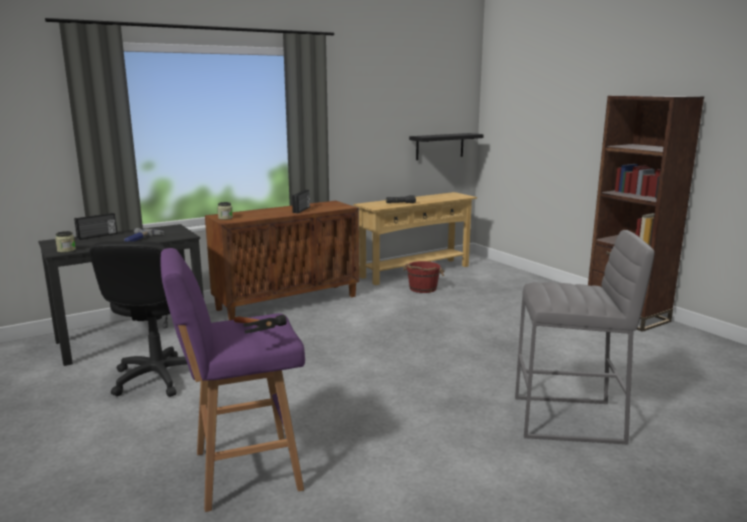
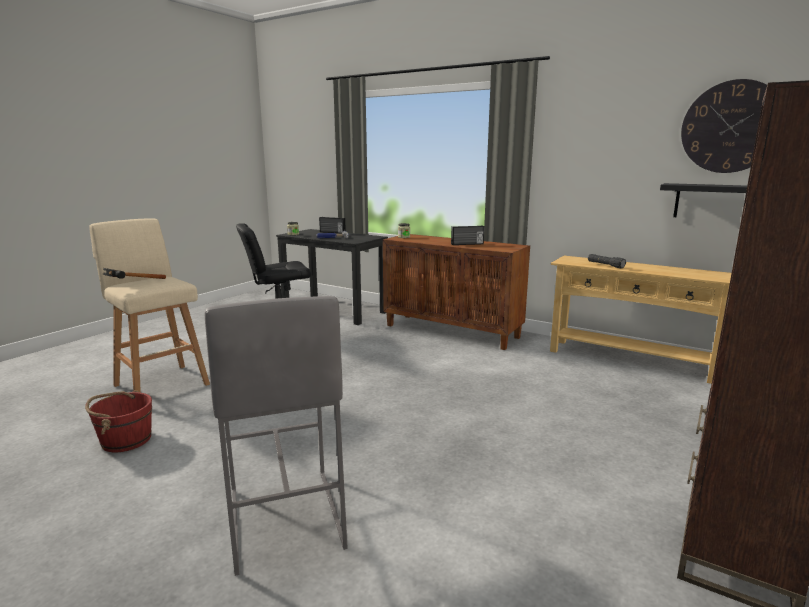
camera: 65 degrees right, 0 degrees up
purple stool [160,248,305,512] -> beige stool [89,218,210,393]
red bucket [403,261,444,293] -> red bucket moved to [85,390,152,452]
none -> wall clock [681,79,767,173]

